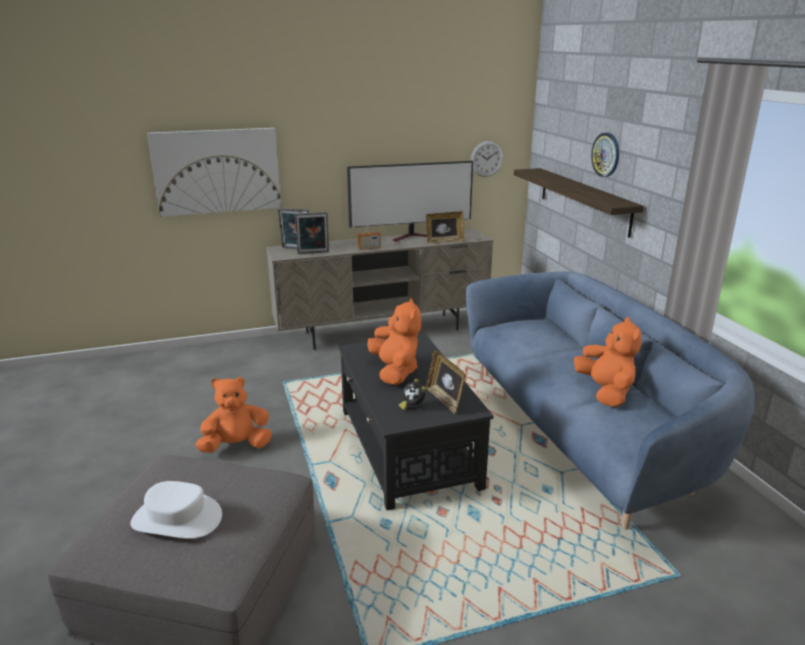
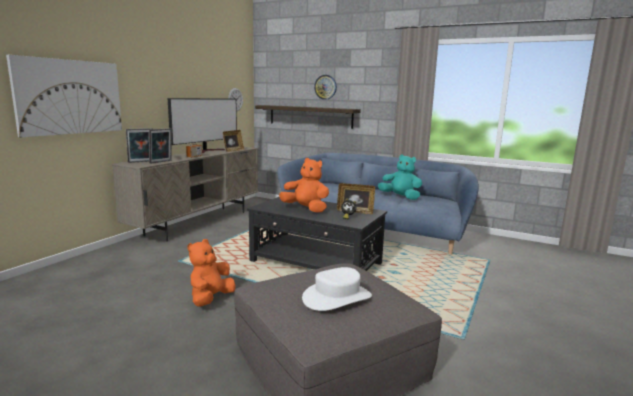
camera: 45 degrees left, 10 degrees down
orange plush toy [574,317,642,407] -> turquoise plush toy [378,154,423,200]

